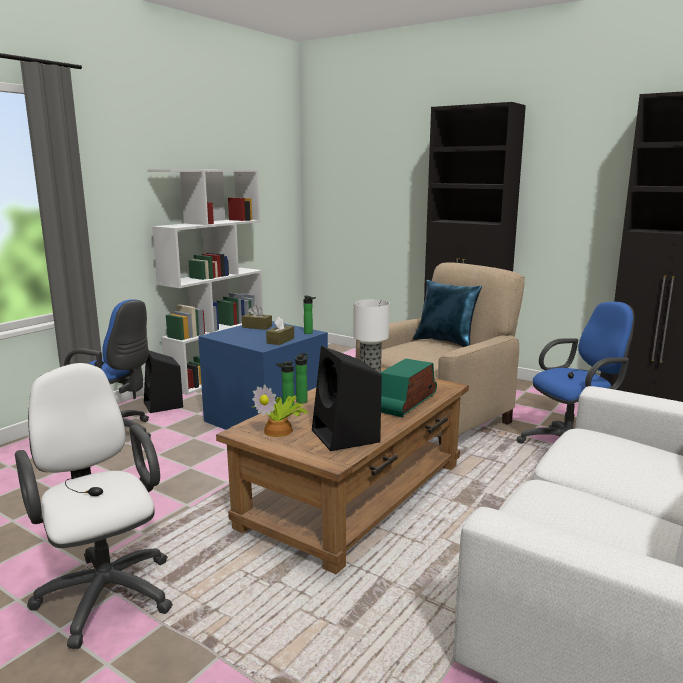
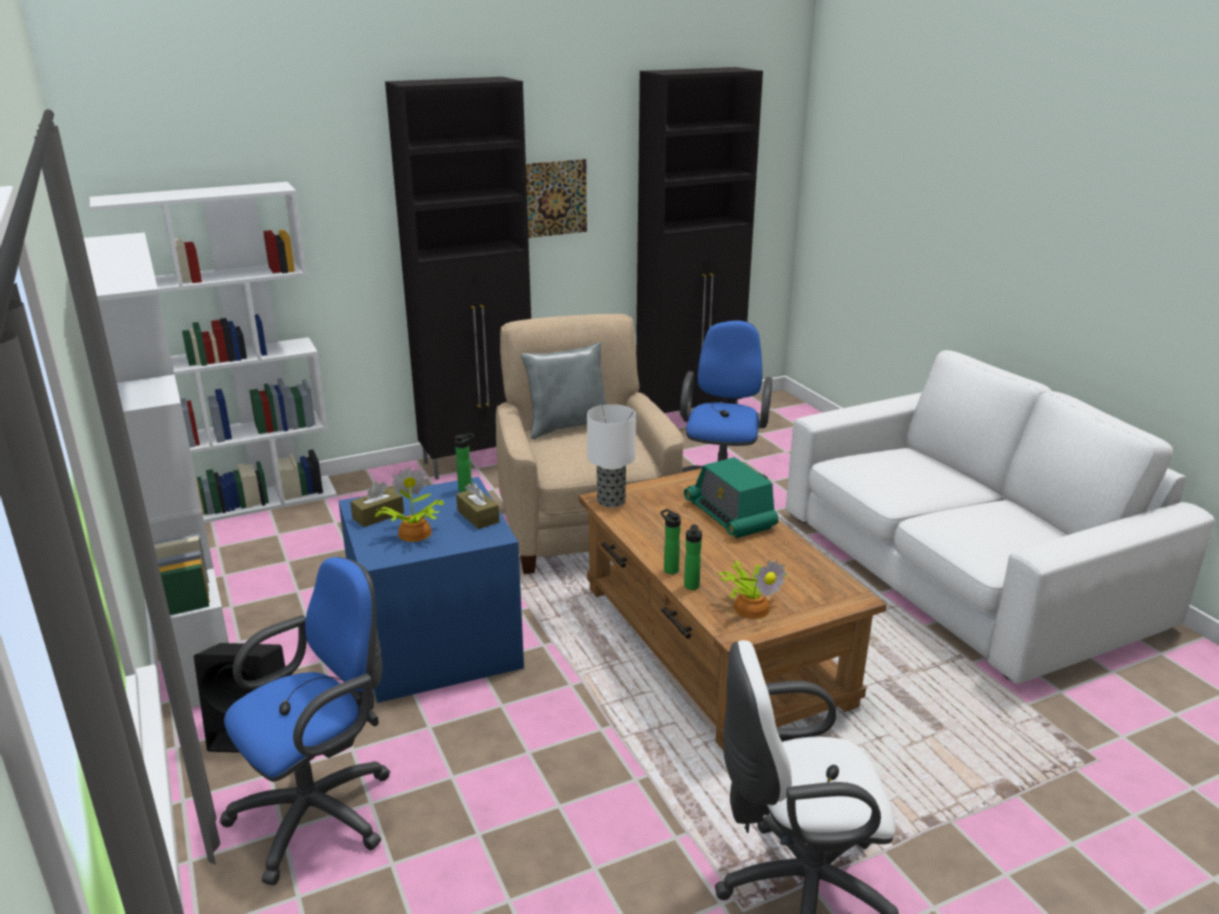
camera: 60 degrees left, 10 degrees up
black speaker [312,346,382,451] -> none
blue pillow [413,280,482,347] -> grey pillow [521,342,607,439]
none -> white bookcase [90,182,337,523]
none -> potted plant [375,467,444,542]
none -> picture [526,159,587,238]

